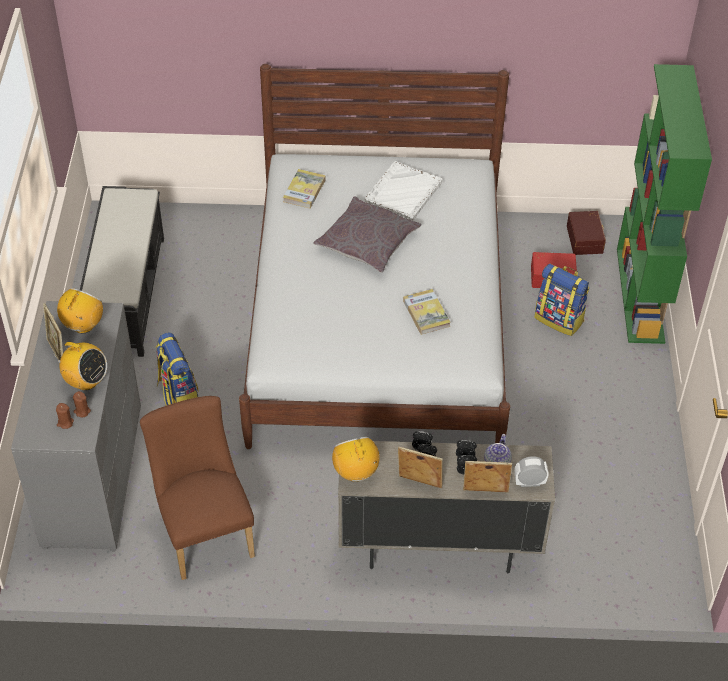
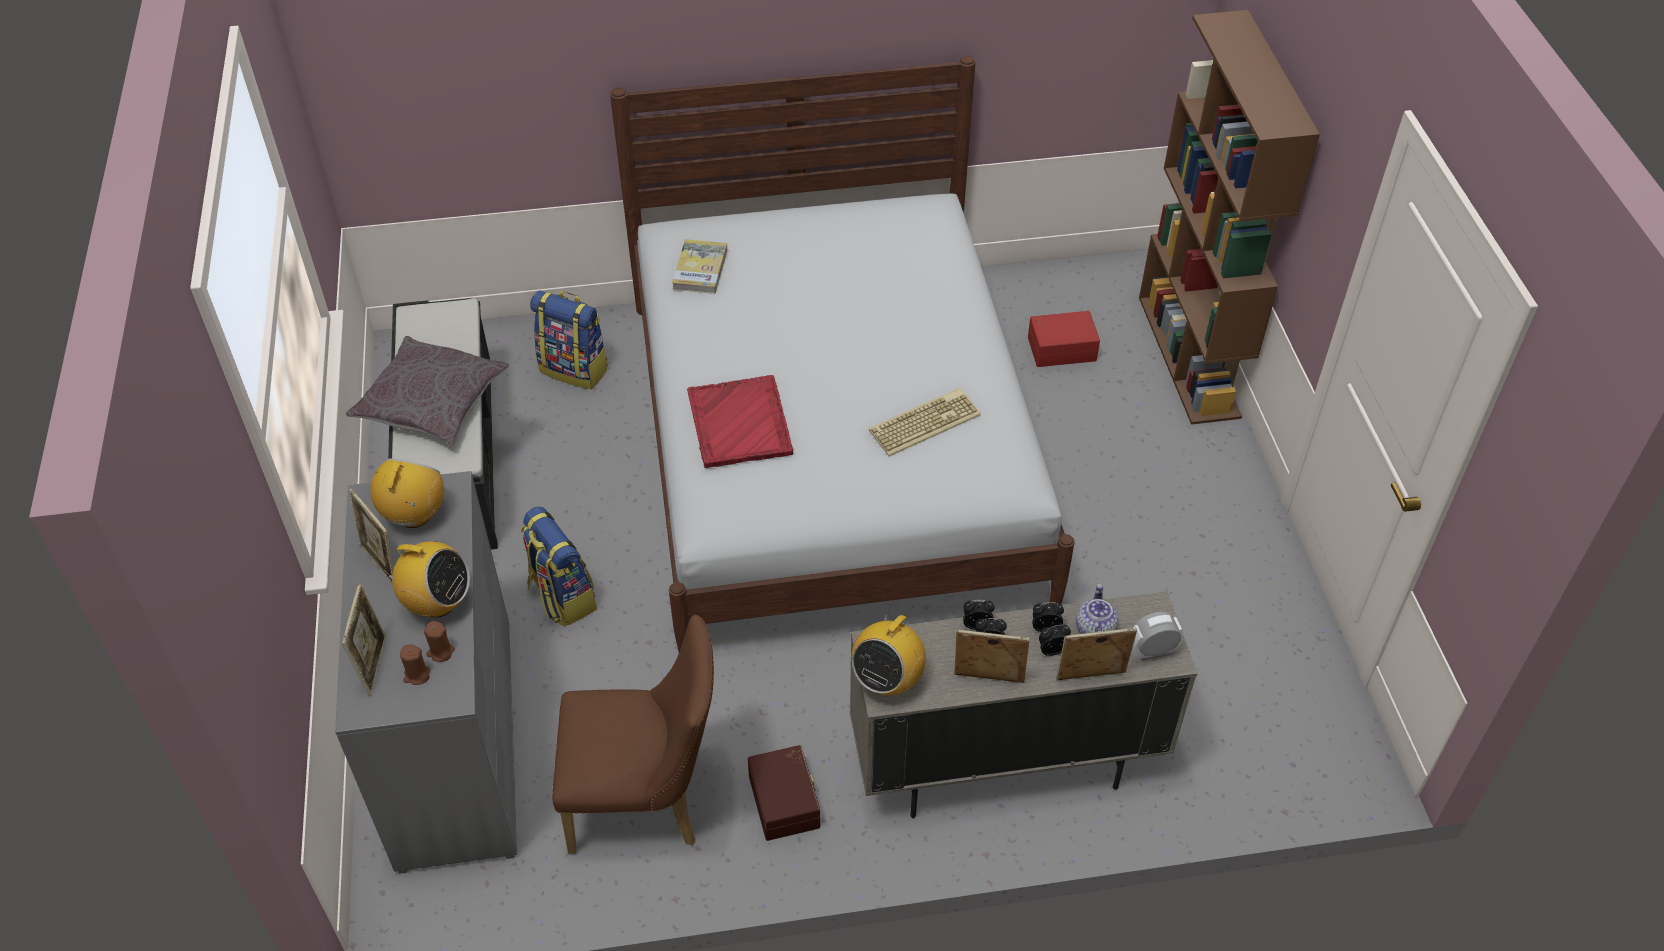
camera: 10 degrees left, 0 degrees up
brown chair [140,396,255,580] -> brown chair turned 120 degrees clockwise [552,615,714,854]
grey pillow [313,196,421,273] -> grey pillow moved to [346,336,509,445]
radio [332,437,380,482] -> radio turned 120 degrees counterclockwise [851,604,926,695]
white tray [364,161,443,221] -> none
book [403,289,451,335] -> keyboard [869,388,981,456]
backpack [535,264,589,336] -> backpack moved to [530,290,609,389]
brown storage box [567,211,606,255] -> brown storage box moved to [748,745,820,841]
green bookcase [617,64,712,344] -> brown bookcase [1139,10,1320,425]
none -> picture frame [342,583,386,696]
none -> red tray [687,375,794,468]

